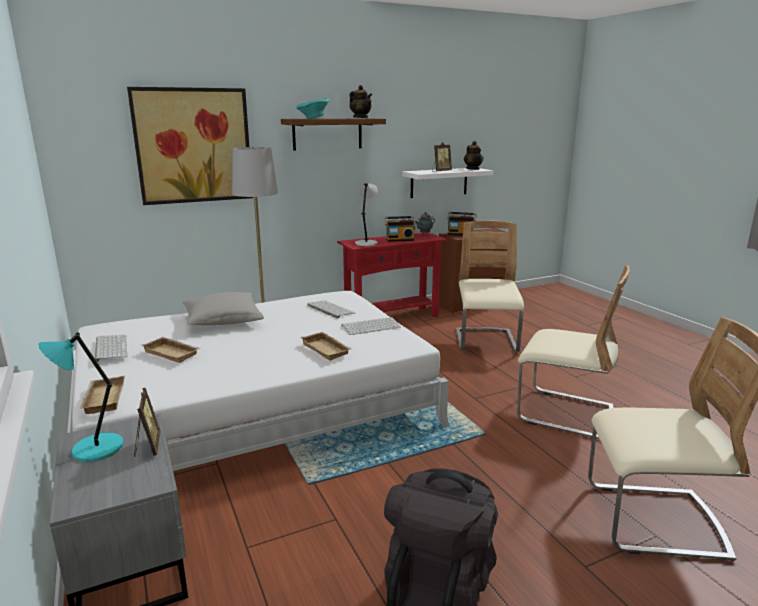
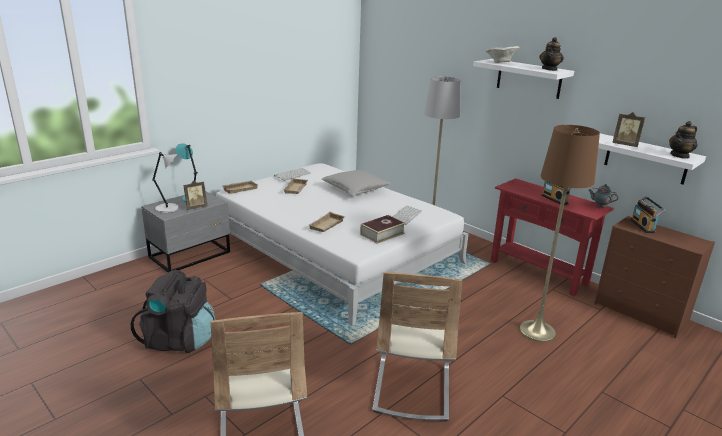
camera: 70 degrees right, 5 degrees up
picture [127,87,253,205] -> none
brown shelf [281,118,386,150] -> white shelf [473,59,574,99]
turquoise bowl [295,98,329,119] -> beige bowl [486,46,519,63]
keyboard [342,317,401,335] -> book [360,215,406,244]
grey table lamp [355,183,378,246] -> grey table lamp moved to [152,152,179,213]
beige chair [456,220,524,352] -> brown floor lamp [519,125,600,342]

